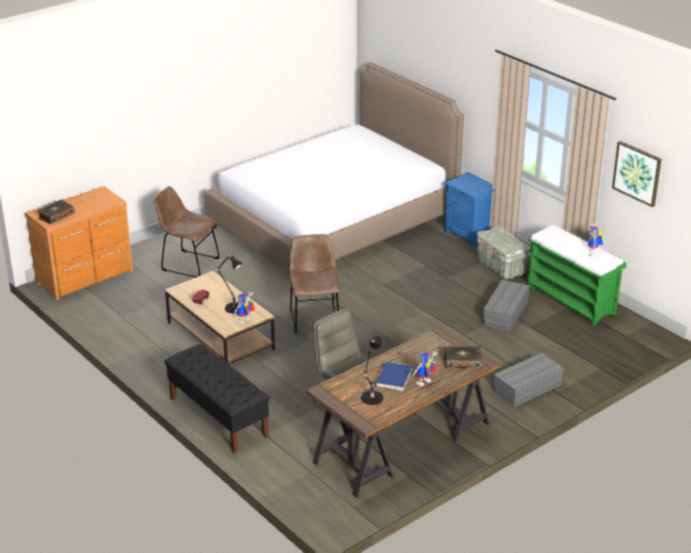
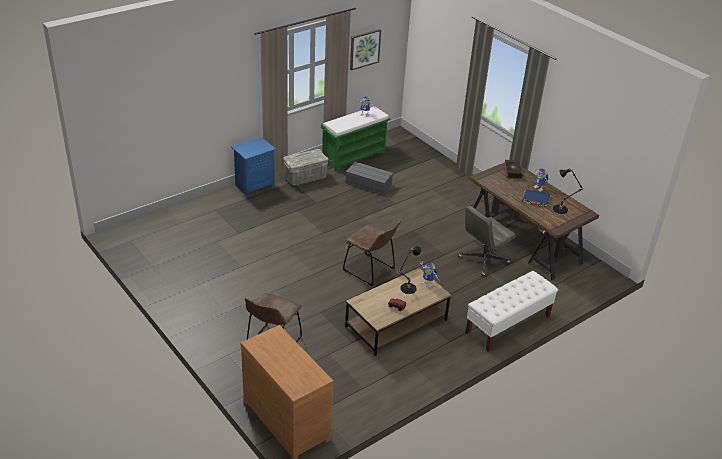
camera: 90 degrees left, 5 degrees up
book [37,199,75,224] -> none
black bench [165,344,270,454] -> white bench [465,271,558,352]
bed [204,62,464,273] -> none
brown chair [289,234,340,334] -> brown chair turned 135 degrees counterclockwise [343,220,401,286]
grey storage box [493,352,564,407] -> none

